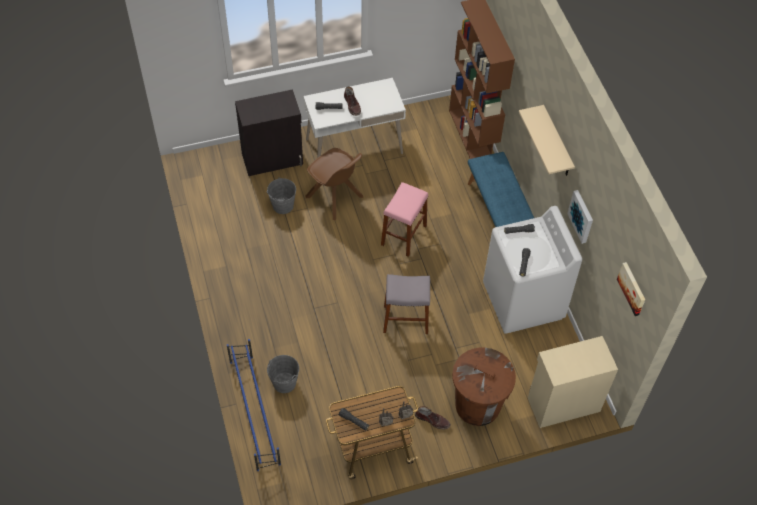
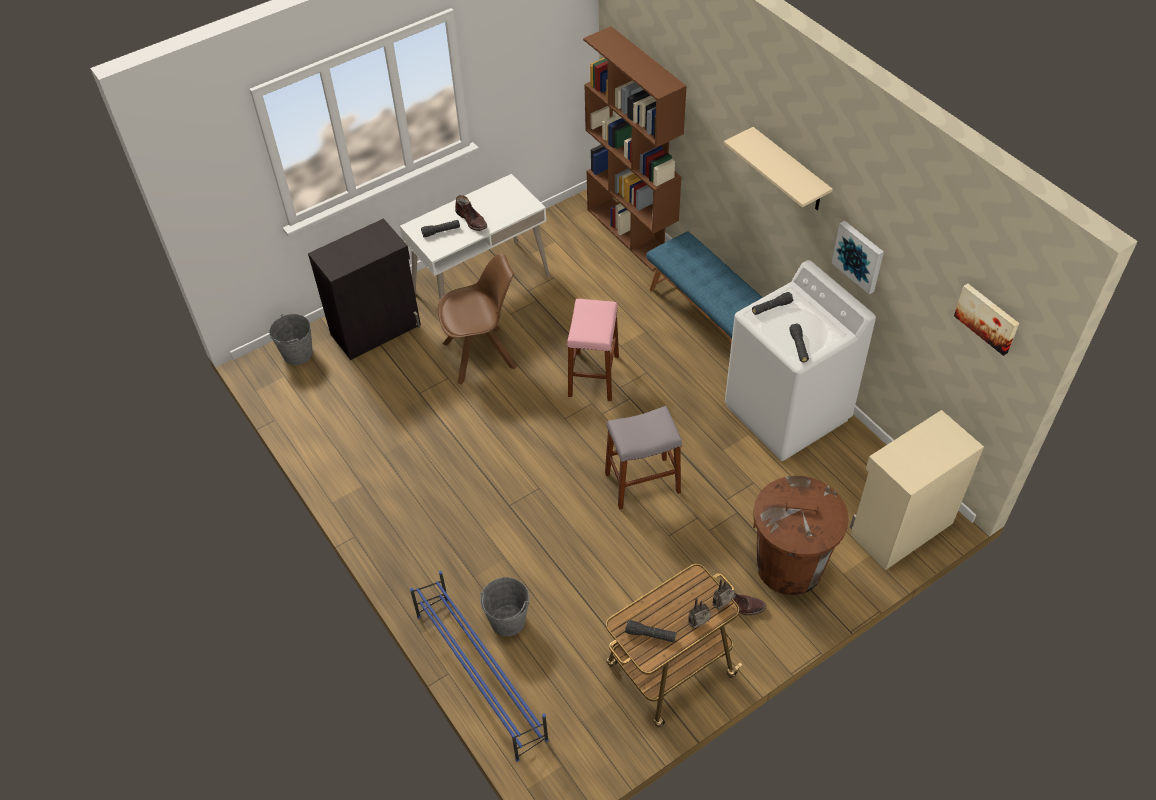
camera: 15 degrees left, 5 degrees down
grey bucket [267,177,296,214] -> grey bucket moved to [269,314,313,365]
brown chair [305,148,363,220] -> brown chair turned 45 degrees counterclockwise [438,253,517,384]

